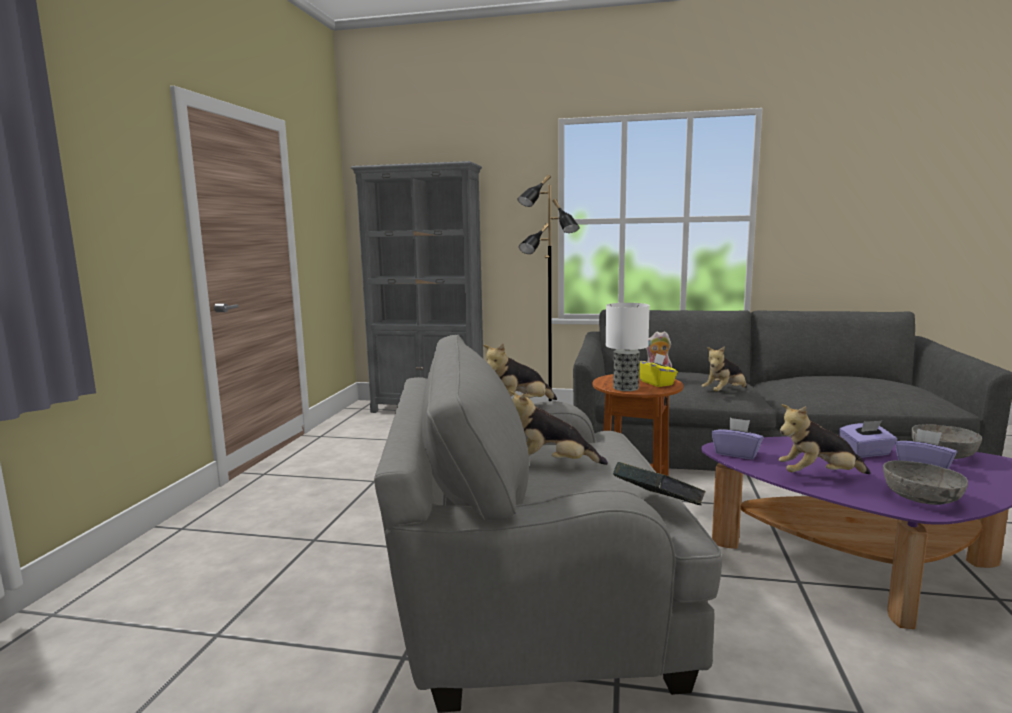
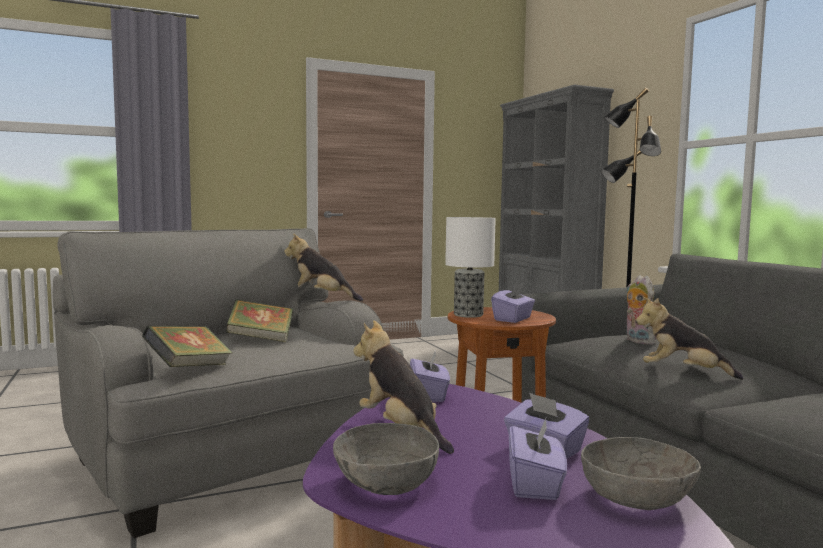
camera: 55 degrees right, 5 degrees down
plush toy [510,391,608,465] -> book [226,299,293,342]
yellow tissue box [639,354,678,387] -> purple tissue box [491,284,535,323]

